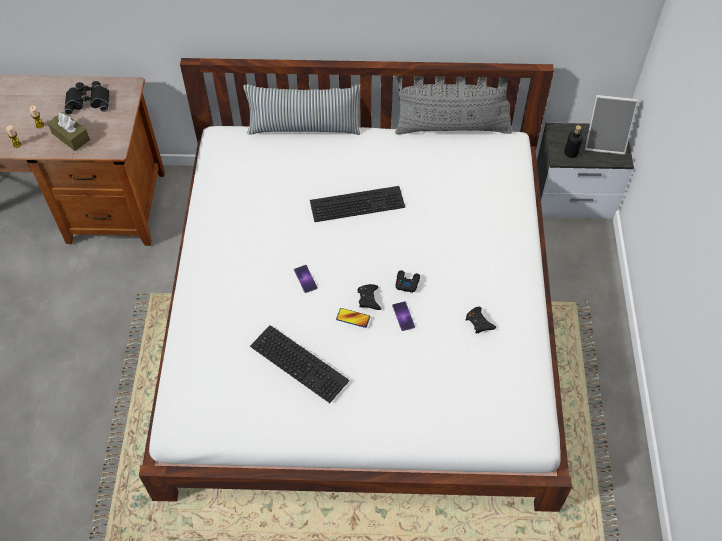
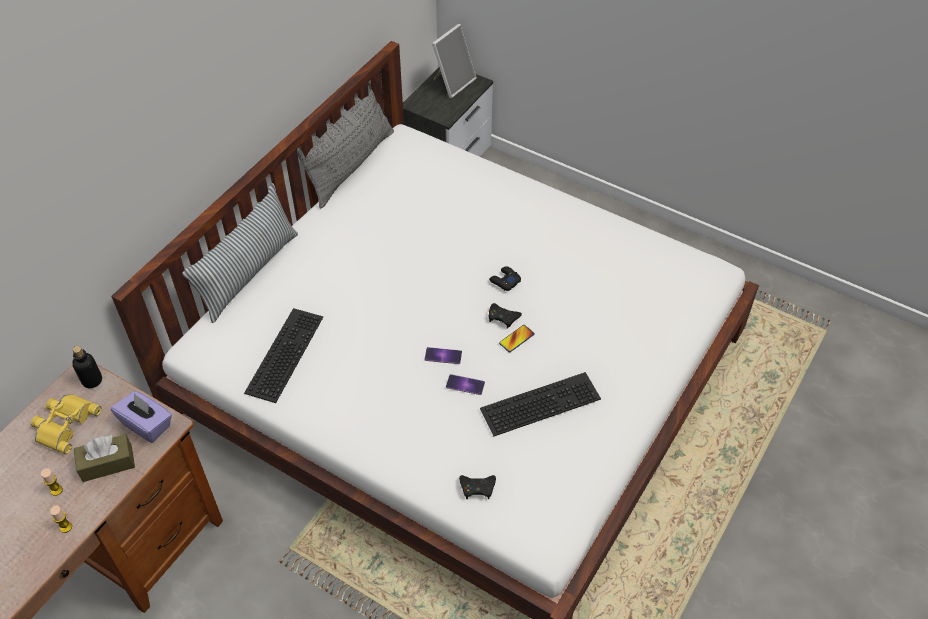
camera: 60 degrees left, 5 degrees down
black binoculars [64,81,109,115] -> yellow binoculars [31,394,102,454]
keyboard [310,186,405,222] -> keyboard moved to [244,308,323,403]
phone [392,301,415,331] -> phone moved to [446,374,485,395]
black game controller [466,307,496,334] -> black game controller moved to [459,475,496,499]
bottle [564,125,583,158] -> bottle moved to [72,346,102,388]
none -> purple tissue box [111,391,172,443]

